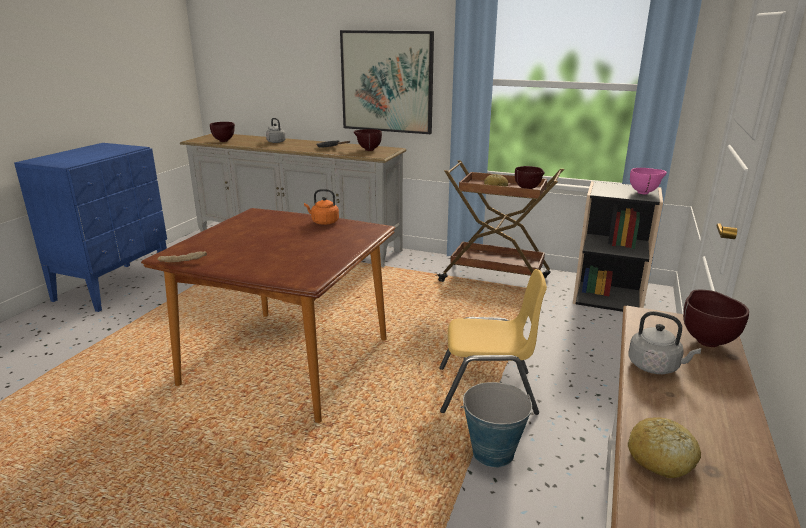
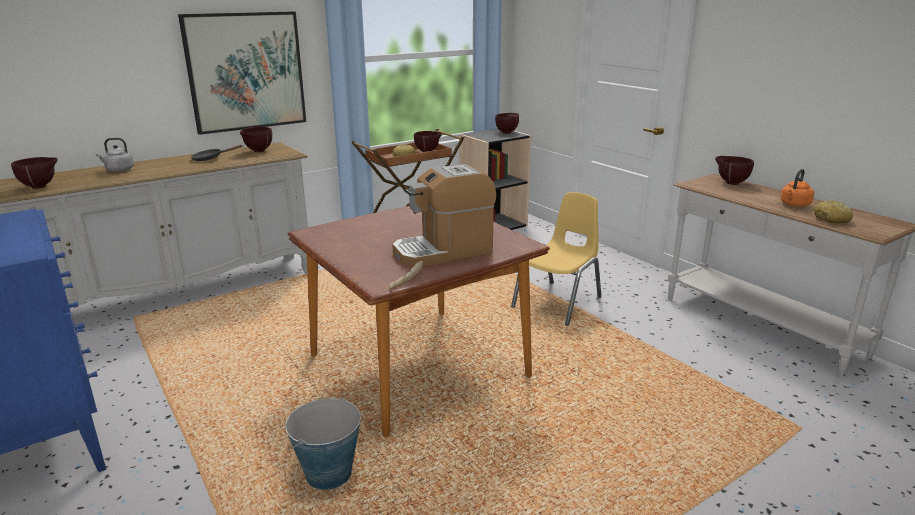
camera: 55 degrees left, 0 degrees up
orange kettle [304,189,339,225] -> orange kettle moved to [780,169,814,207]
bucket [460,382,532,468] -> bucket moved to [285,397,361,490]
grey kettle [628,311,701,374] -> none
pink bowl [630,168,667,194] -> brown bowl [495,113,519,134]
none -> coffee machine [392,164,496,267]

